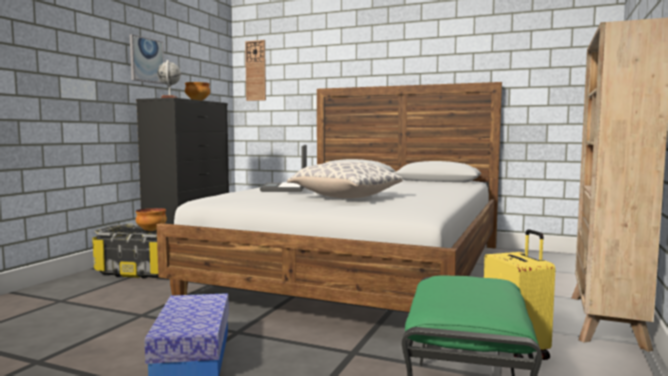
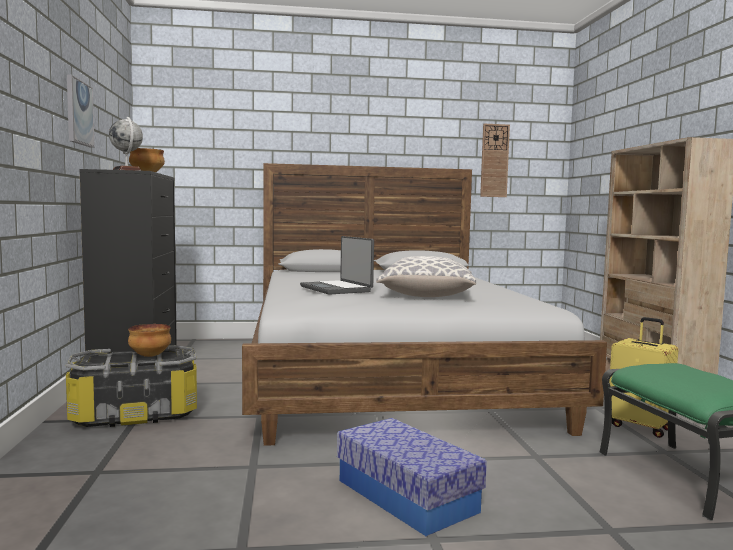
camera: 30 degrees left, 0 degrees up
wall clock [245,40,266,101] -> wall clock moved to [480,124,510,197]

